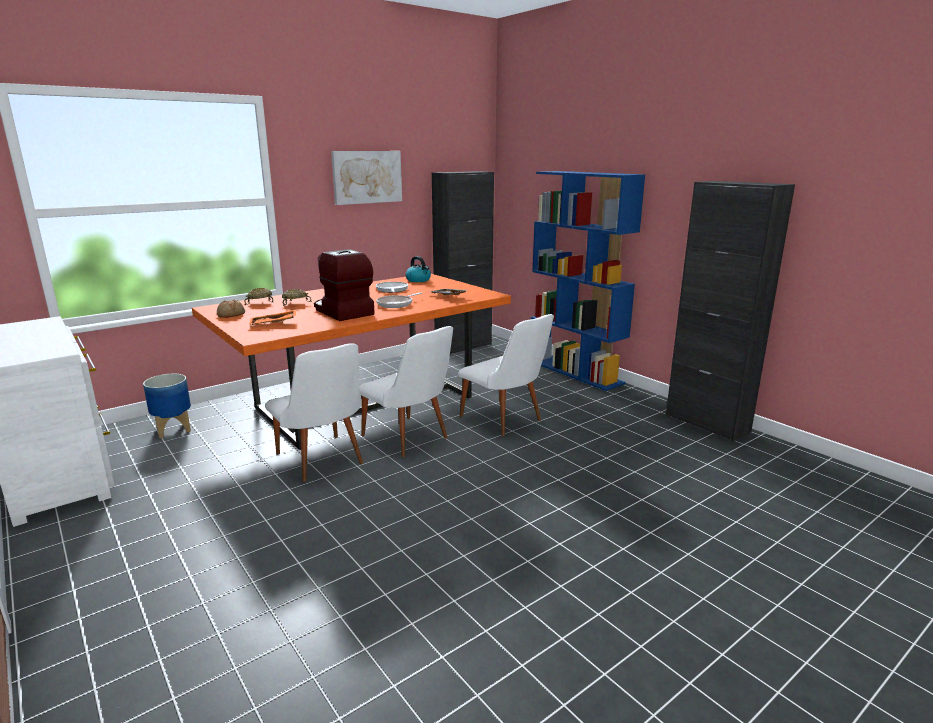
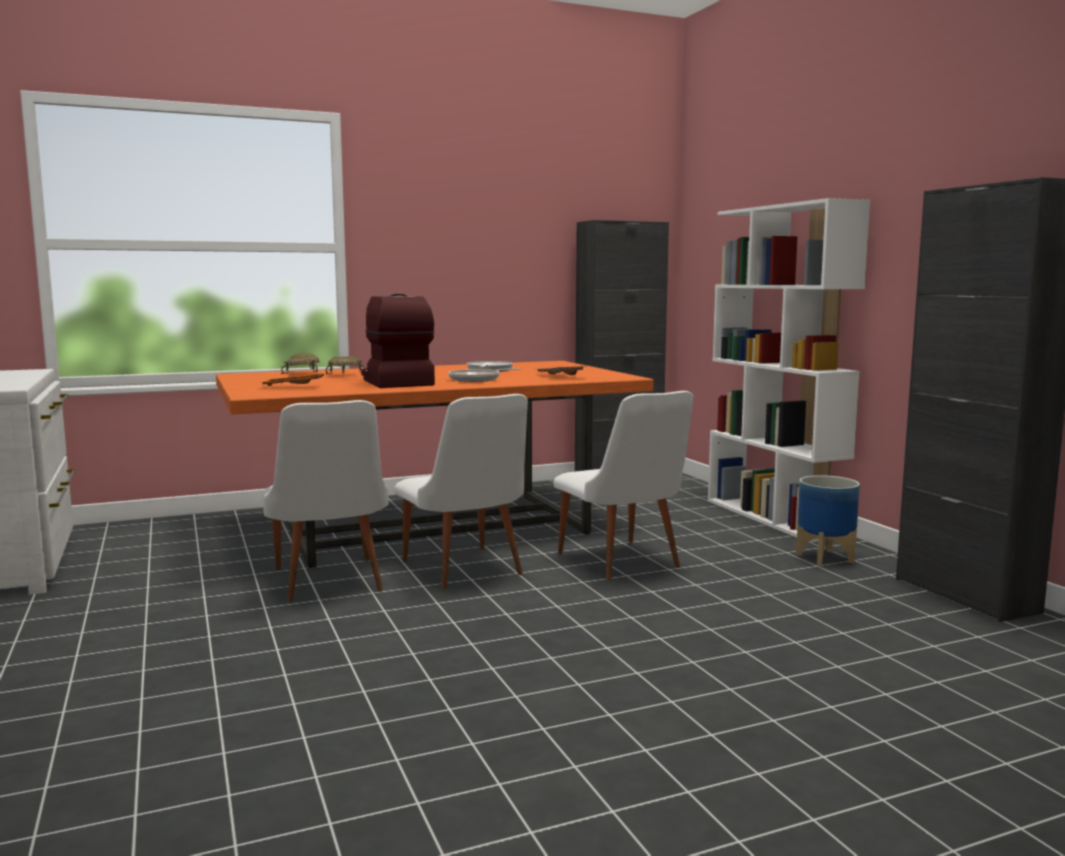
camera: 15 degrees right, 10 degrees down
planter [143,374,191,438] -> planter moved to [796,475,860,567]
bread [217,300,245,318] -> none
picture [331,151,402,205] -> none
kettle [406,256,431,282] -> none
blue bookcase [531,171,645,391] -> white bookcase [708,198,870,543]

